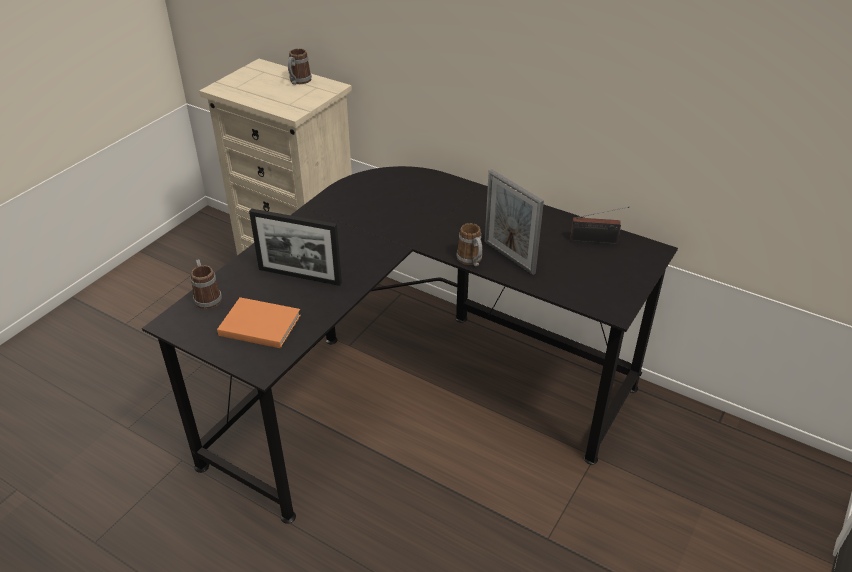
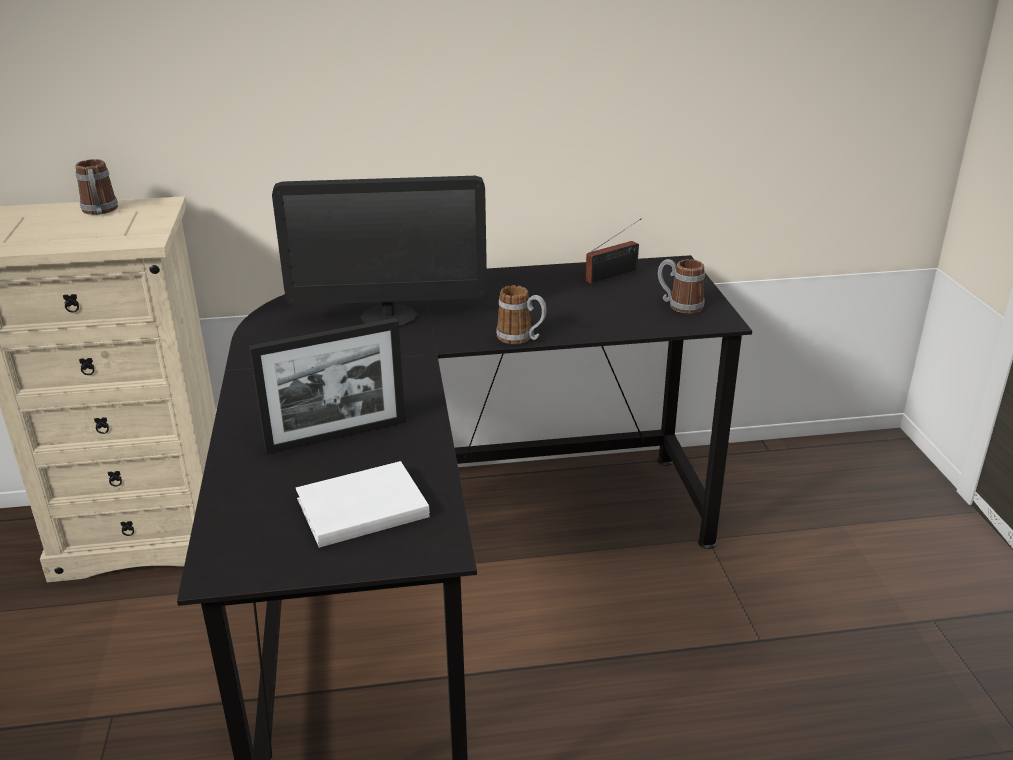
camera: 40 degrees left, 10 degrees down
mug [191,259,222,309] -> mug moved to [658,259,705,313]
orange book [217,297,301,348] -> white book [296,461,430,548]
picture frame [485,169,544,275] -> none
none -> monitor [272,176,487,327]

